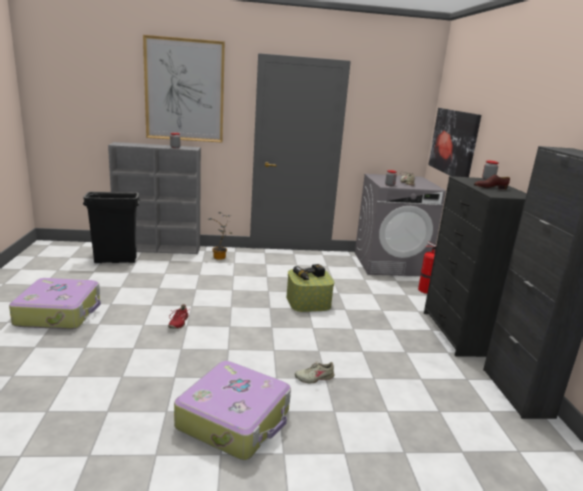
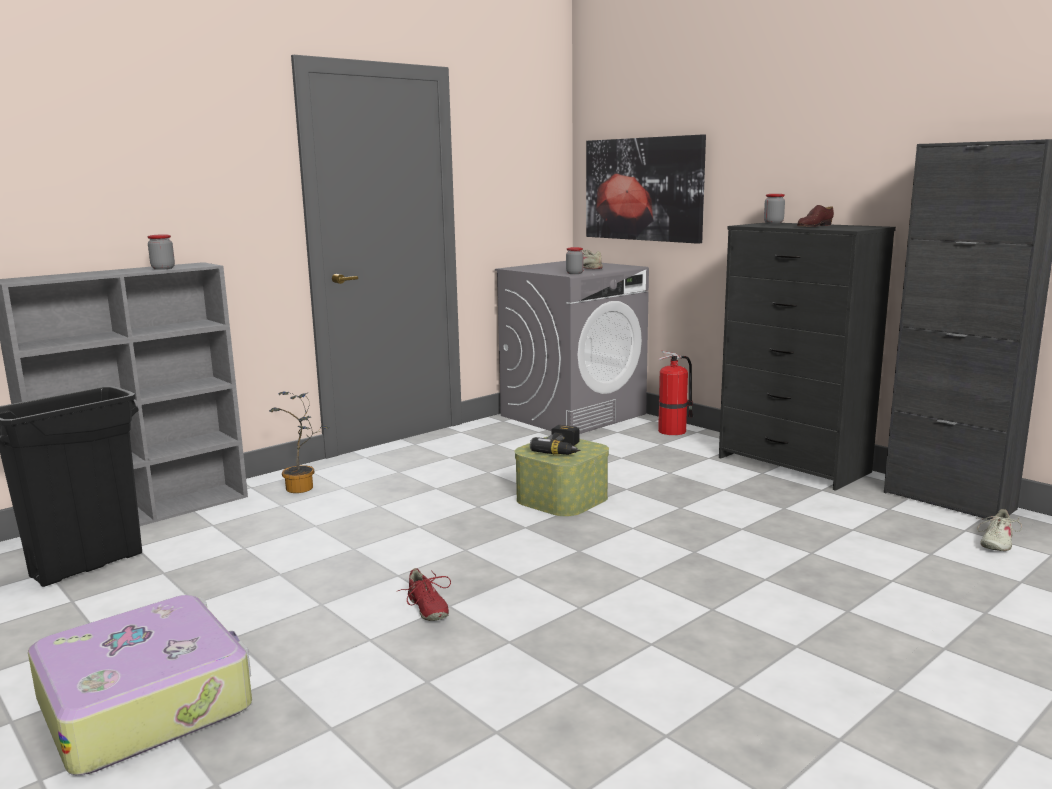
camera: 35 degrees left, 5 degrees down
picture [143,35,225,142] -> none
suitcase [174,361,291,460] -> none
beige shoe [295,361,335,383] -> beige shoe moved to [977,509,1022,551]

